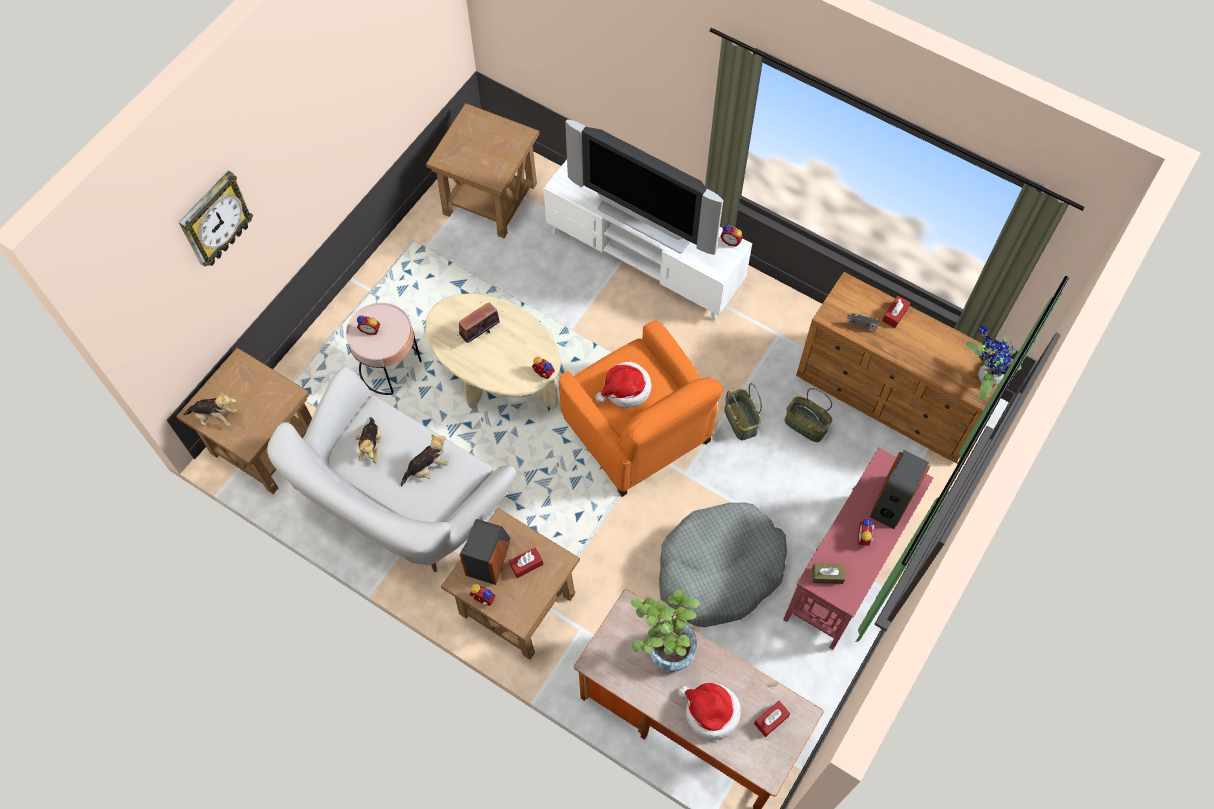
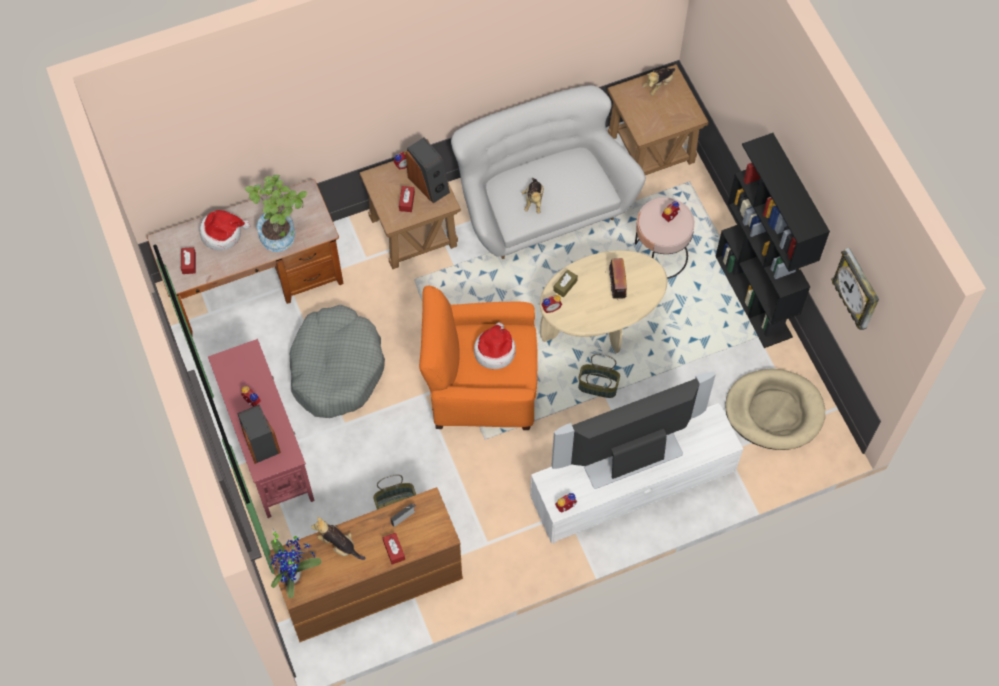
camera: 125 degrees right, 0 degrees up
wall clock [179,171,253,267] -> wall clock moved to [831,248,879,330]
plush toy [355,417,381,463] -> plush toy moved to [311,517,366,560]
brown side table [426,103,540,238] -> beige dog bed [725,368,825,450]
basket [724,383,762,441] -> basket moved to [578,354,620,398]
brown tissue box [812,563,845,584] -> brown tissue box moved to [553,269,578,297]
none -> black bookcase [715,133,830,348]

